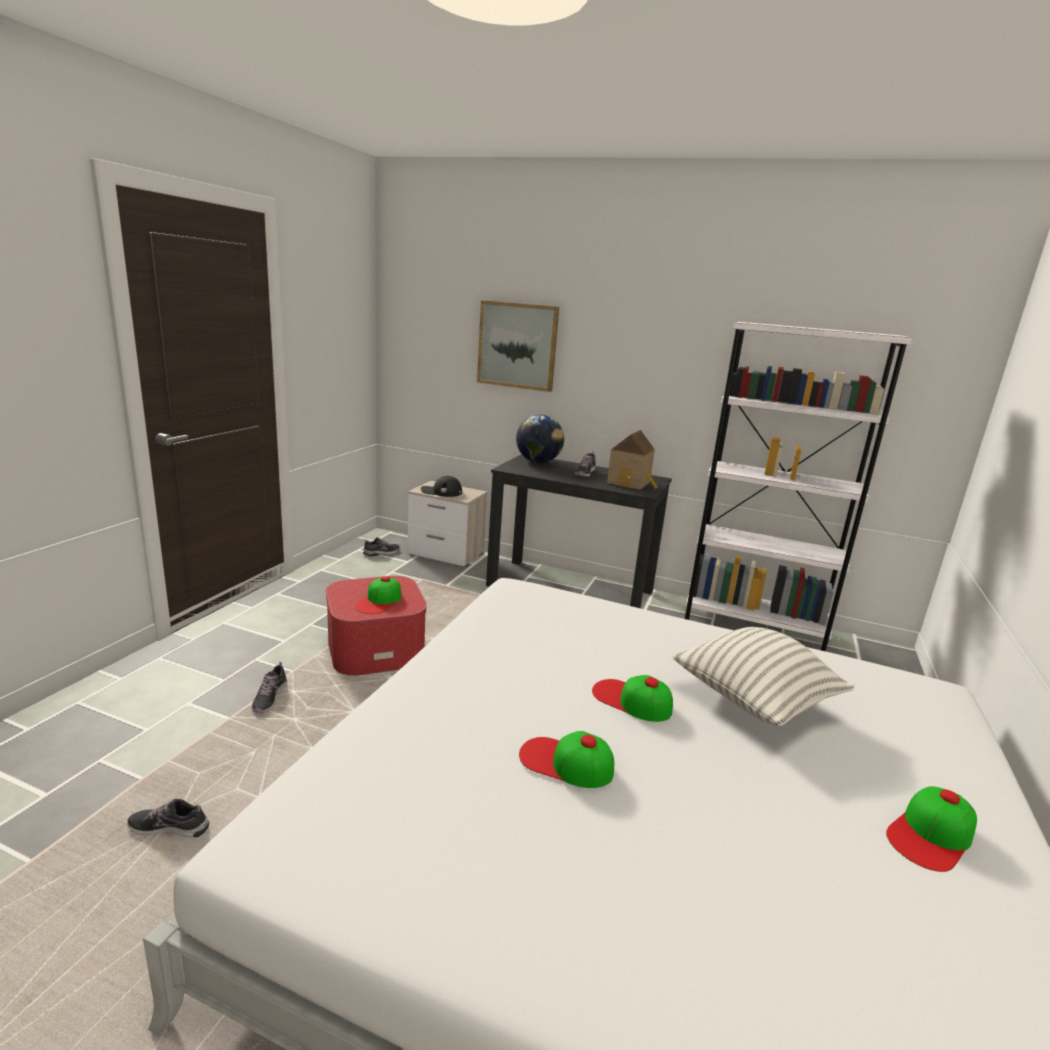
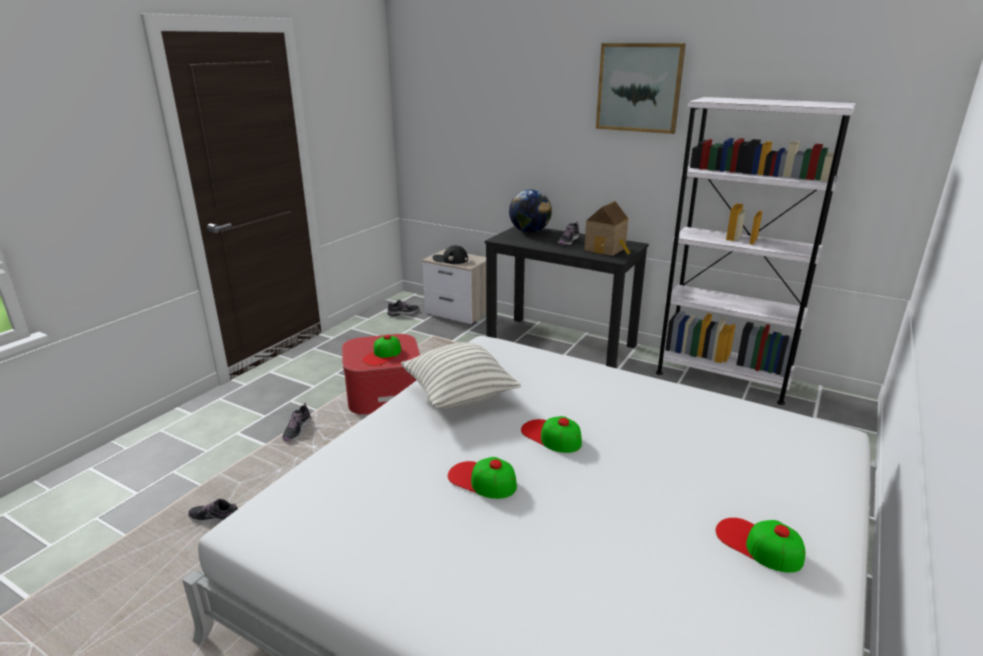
camera: 10 degrees right, 5 degrees up
picture [477,300,559,392] -> picture moved to [596,43,686,134]
pillow [672,627,854,726] -> pillow moved to [401,343,521,408]
cap [886,786,977,872] -> cap turned 75 degrees clockwise [716,518,805,573]

